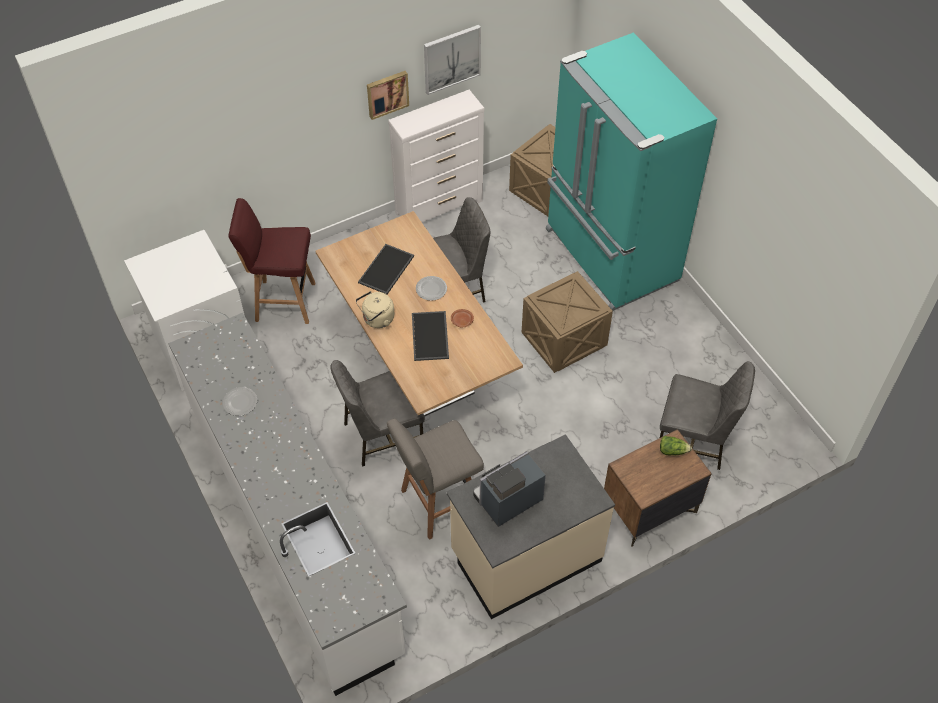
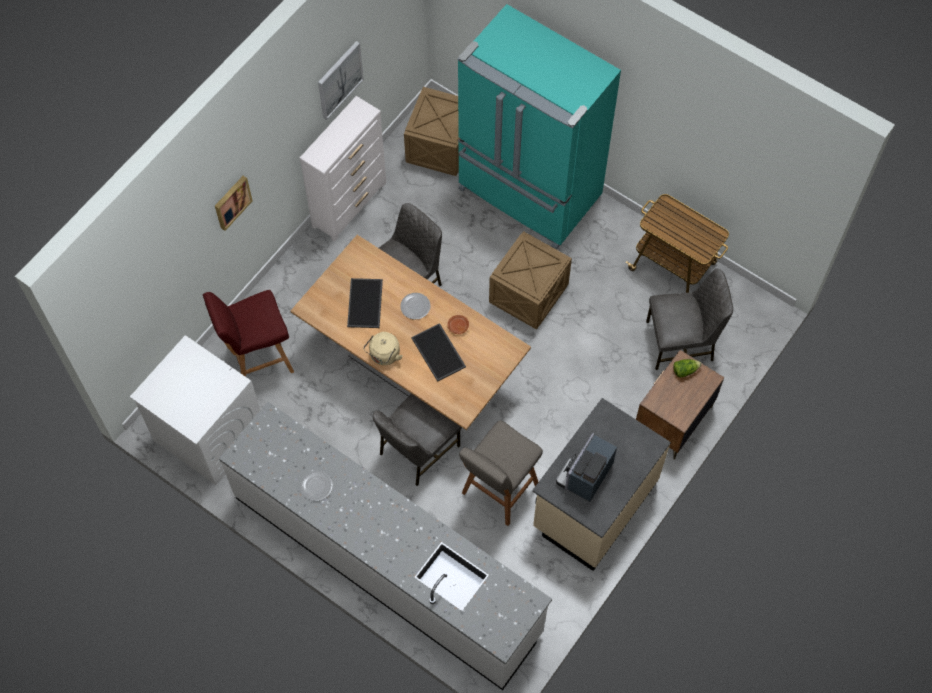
camera: 25 degrees left, 10 degrees up
picture [367,71,409,120] -> picture moved to [215,176,253,231]
none -> cart [626,194,729,293]

